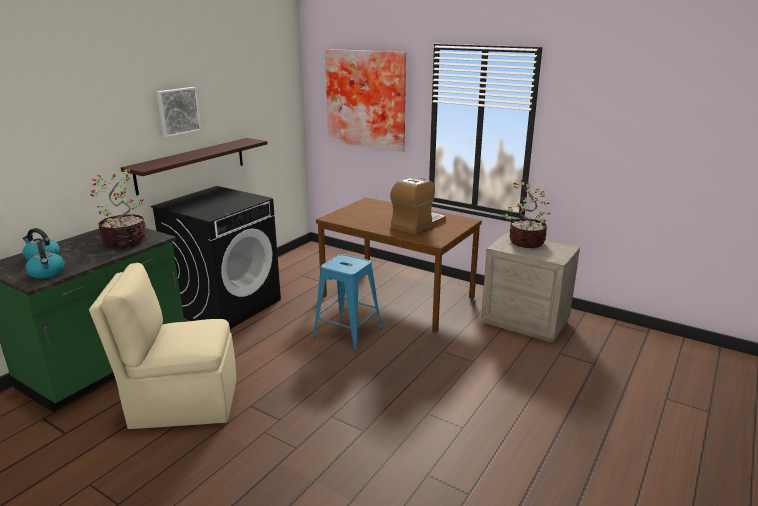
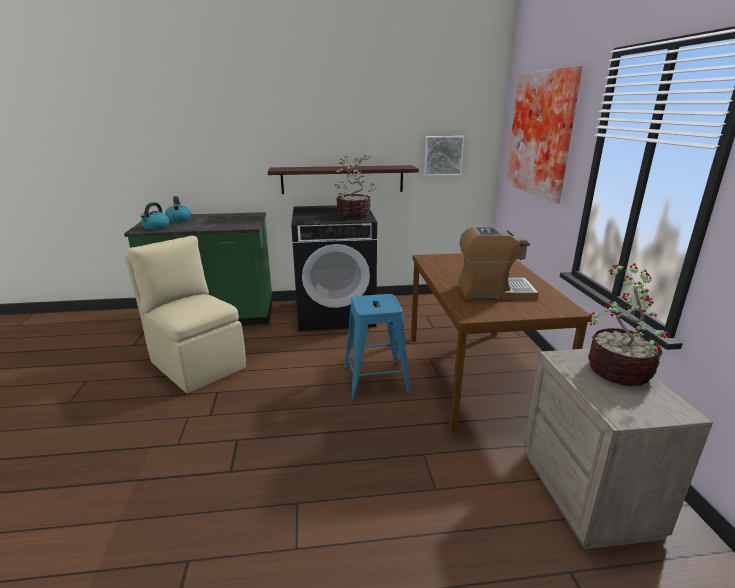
camera: 50 degrees right, 0 degrees up
potted plant [89,169,147,249] -> potted plant moved to [335,155,376,219]
picture [156,87,201,137] -> picture moved to [424,136,464,176]

